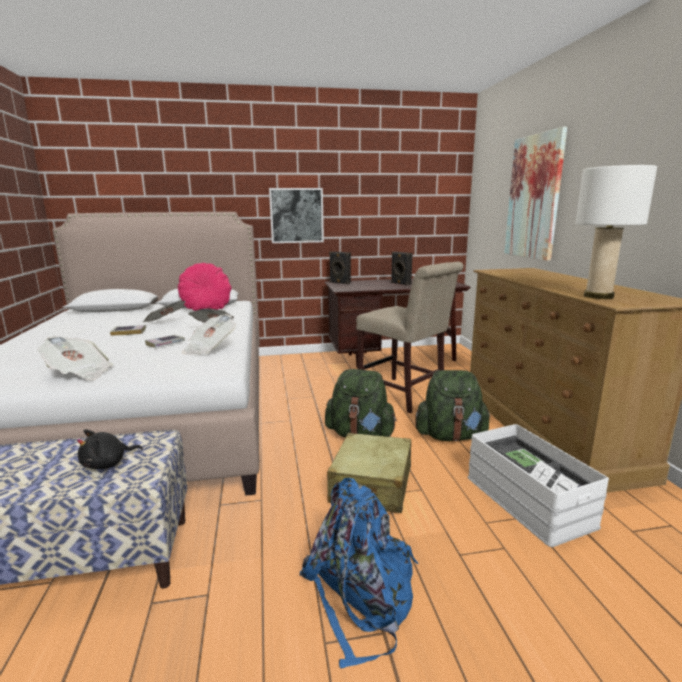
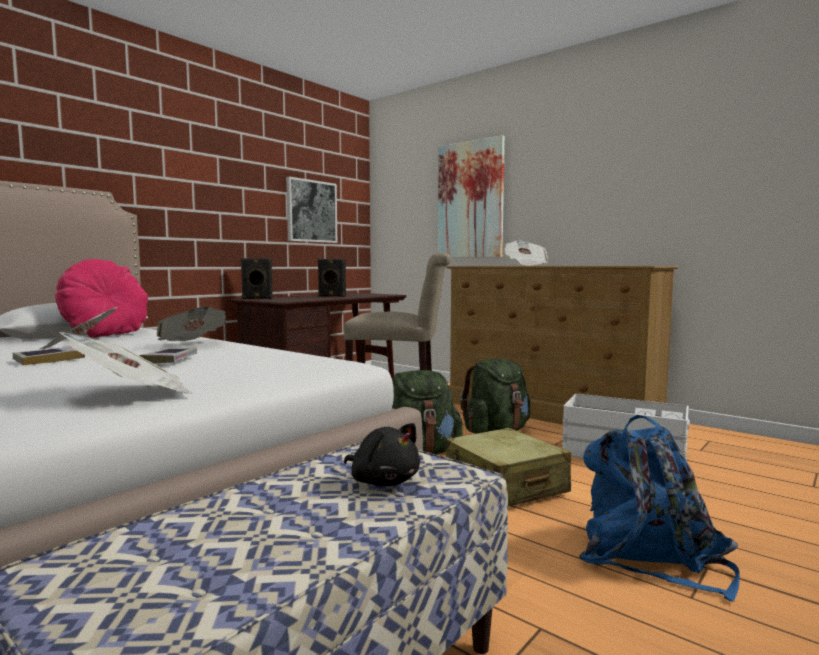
camera: 40 degrees left, 10 degrees down
black plush toy [76,429,143,469] -> black plush toy turned 60 degrees counterclockwise [344,423,420,487]
newspaper [182,314,236,355] -> newspaper moved to [504,240,548,266]
picture [269,188,324,243] -> picture moved to [286,176,337,243]
white table lamp [576,165,657,299] -> none

